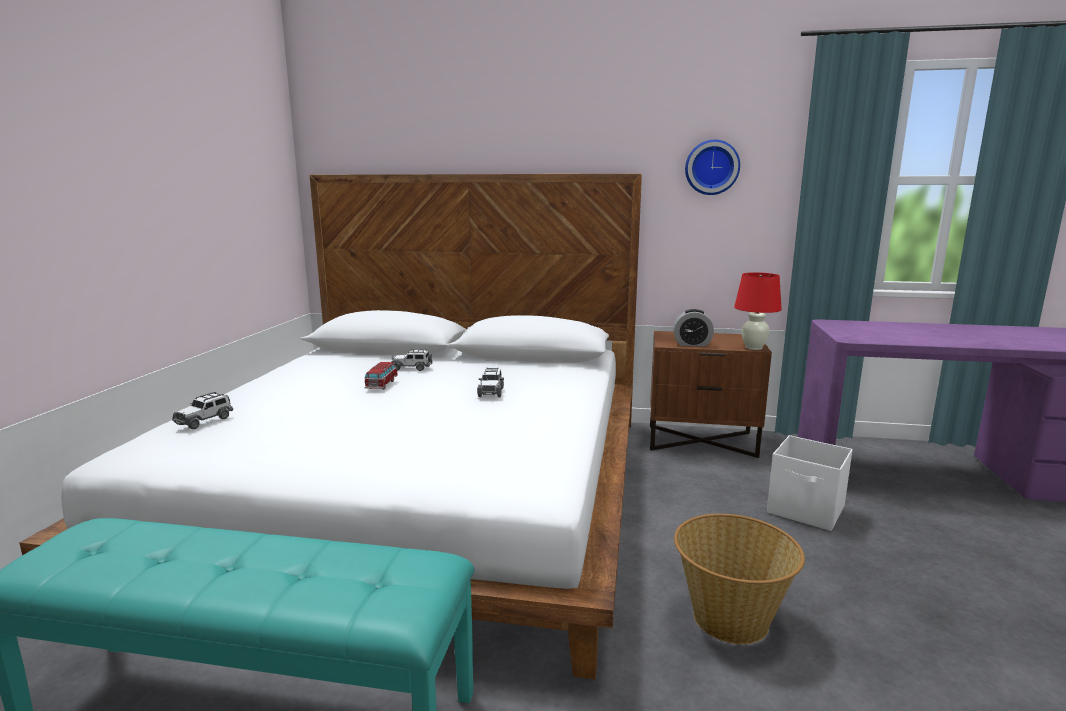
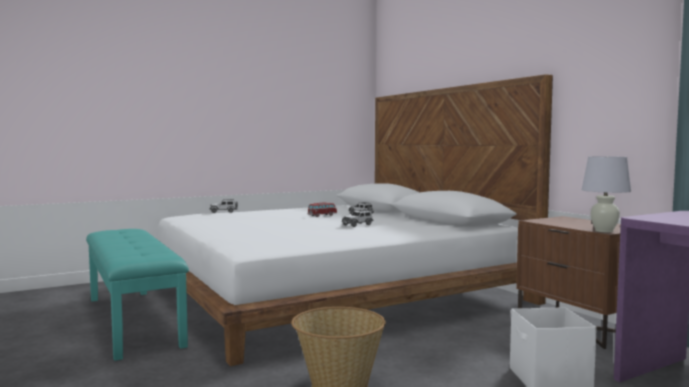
camera: 50 degrees right, 10 degrees down
alarm clock [673,309,714,347] -> none
wall clock [685,139,740,195] -> none
red table lamp [734,272,782,350] -> white table lamp [581,156,631,232]

